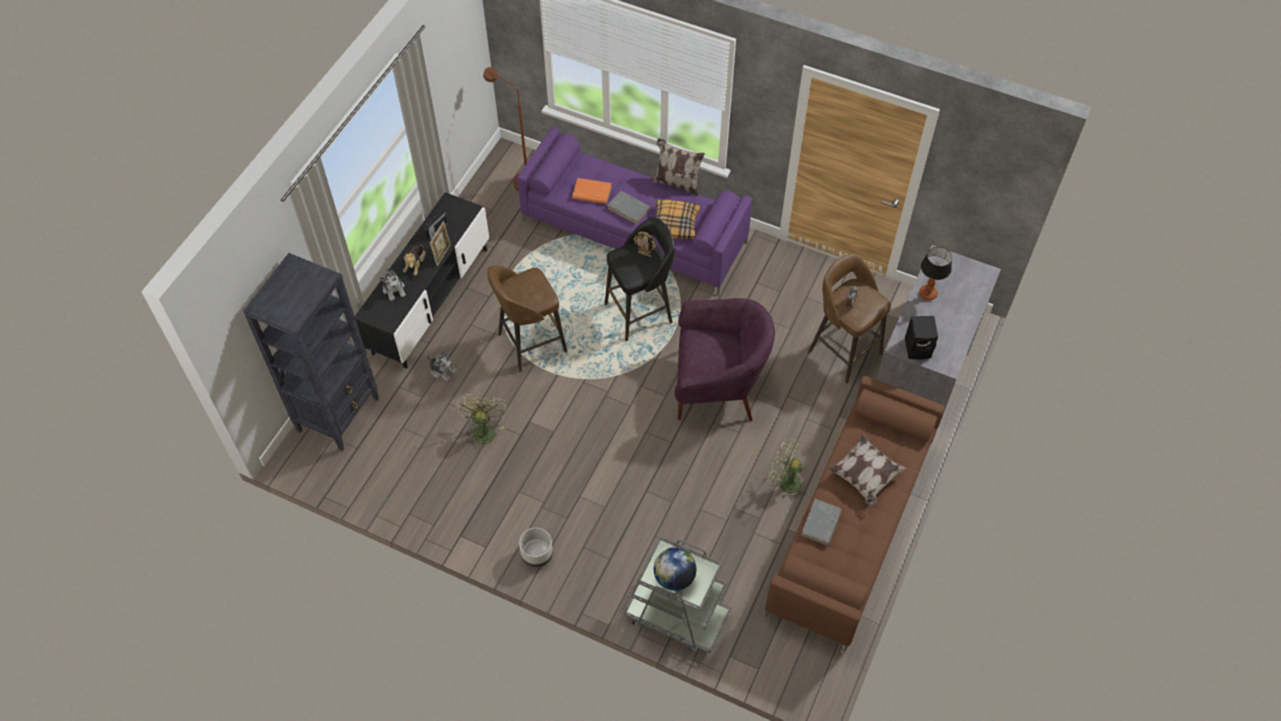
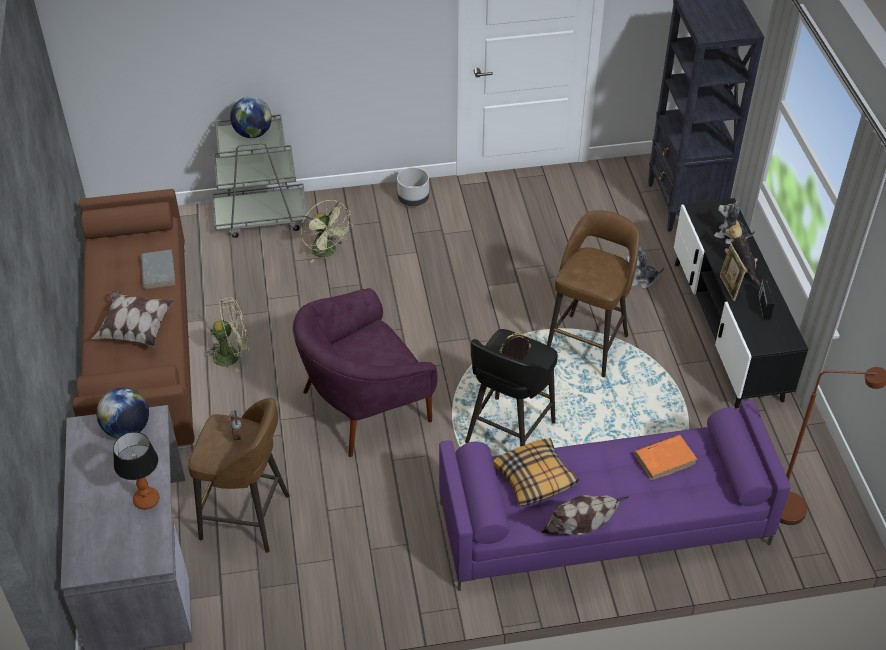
camera: 145 degrees right, 10 degrees down
green fan [456,393,507,450] -> green fan moved to [301,200,353,263]
grey book [607,191,650,224] -> none
black speaker [905,316,938,359] -> globe [96,388,149,438]

